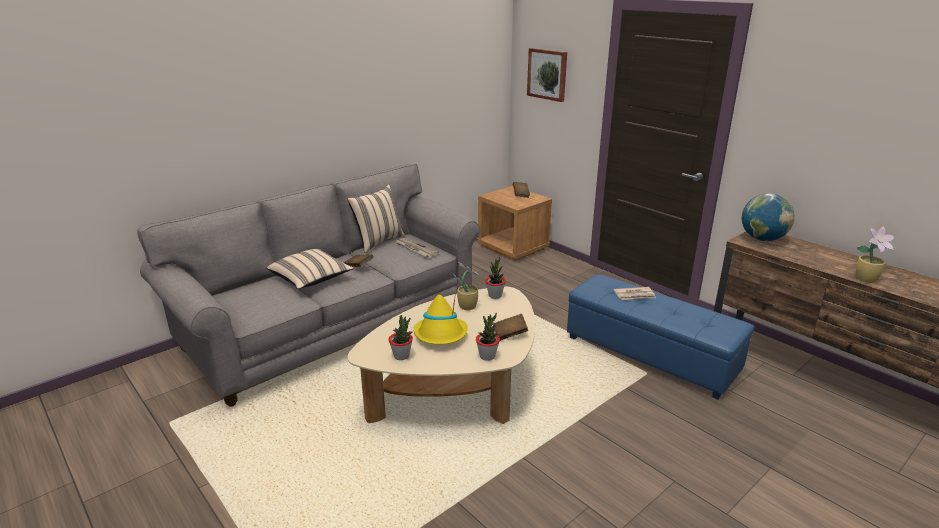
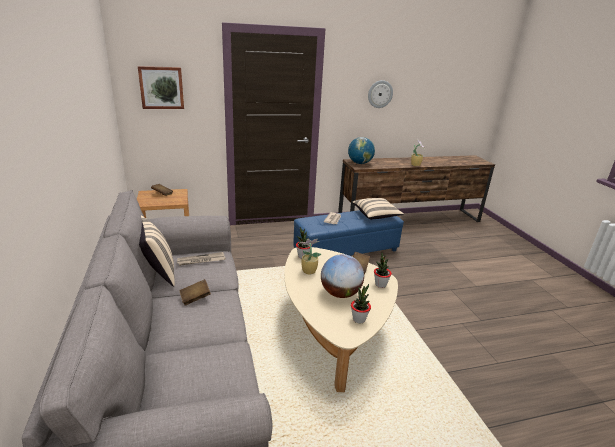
camera: 65 degrees left, 0 degrees up
beige pillow [267,249,354,289] -> beige pillow moved to [352,198,404,220]
yellow hat [413,291,468,344] -> globe [321,254,364,298]
none -> wall clock [368,80,393,108]

